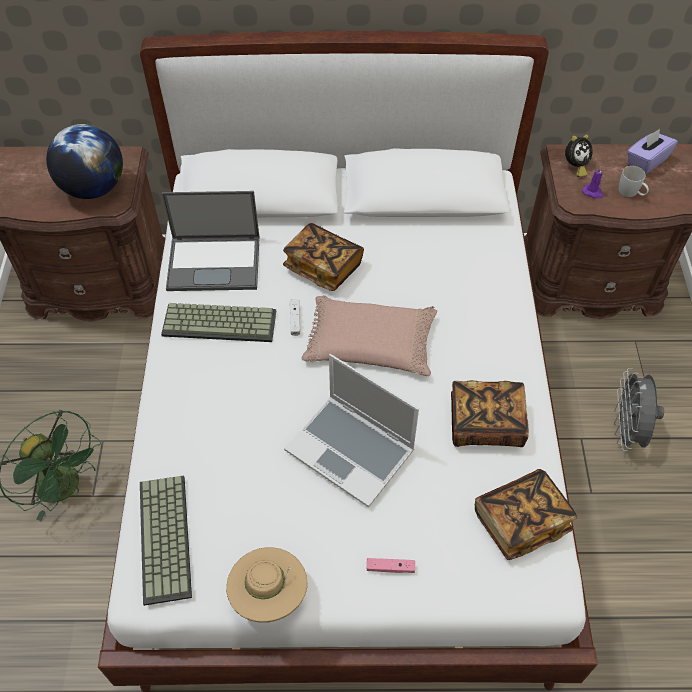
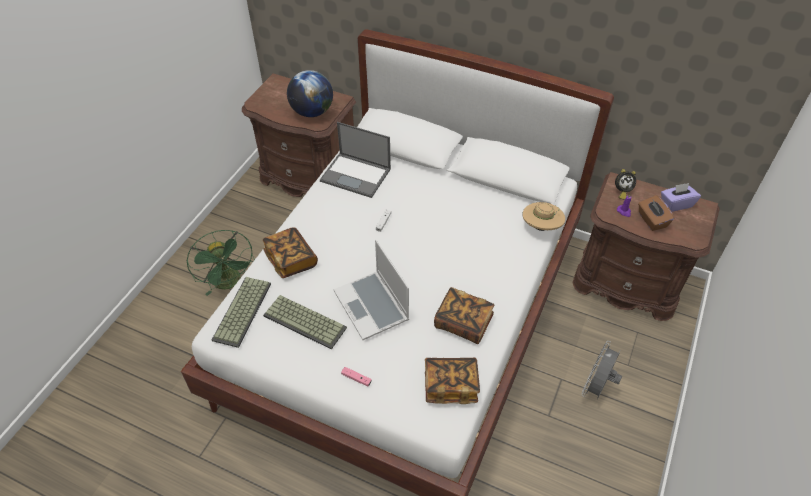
camera: 25 degrees right, 5 degrees down
keyboard [161,303,276,342] -> keyboard moved to [263,295,347,349]
beige hat [226,547,307,623] -> beige hat moved to [522,202,565,231]
book [283,223,364,291] -> book moved to [263,227,318,278]
beige pillow [302,295,437,376] -> none
white mug [619,166,649,197] -> brown tissue box [638,195,674,231]

